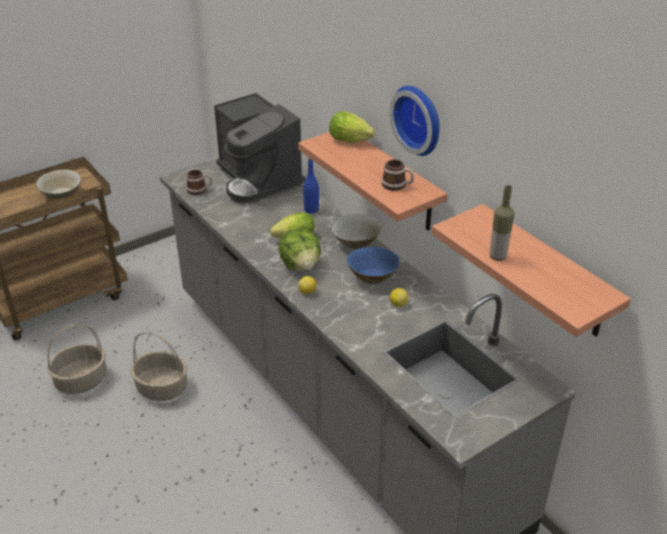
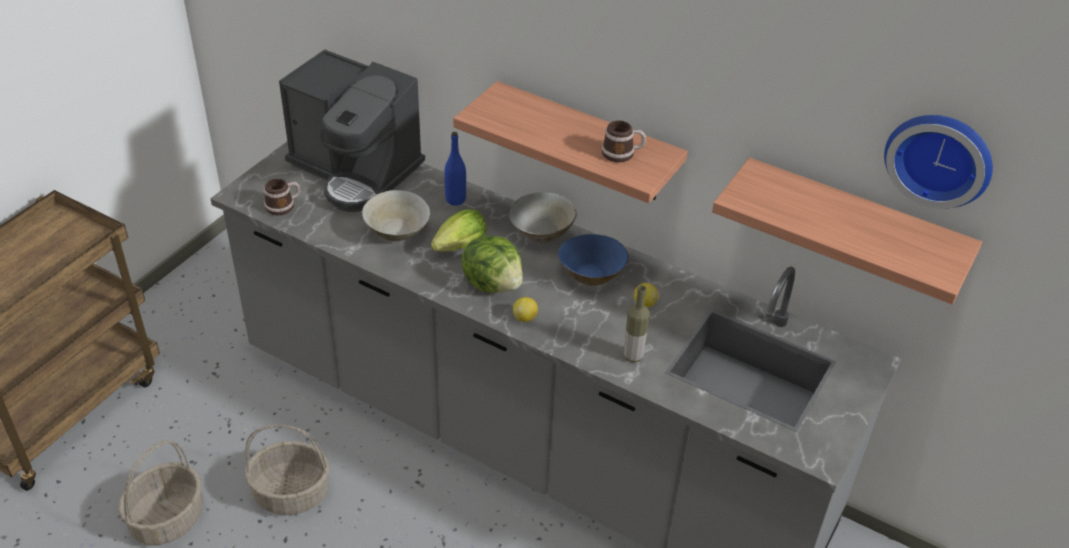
camera: 25 degrees left, 5 degrees up
beige bowl [36,169,81,200] -> beige bowl moved to [362,190,430,241]
lettuce [329,111,375,143] -> none
wall clock [389,86,440,156] -> wall clock moved to [884,115,993,209]
bottle [490,185,514,261] -> bottle moved to [624,285,650,363]

